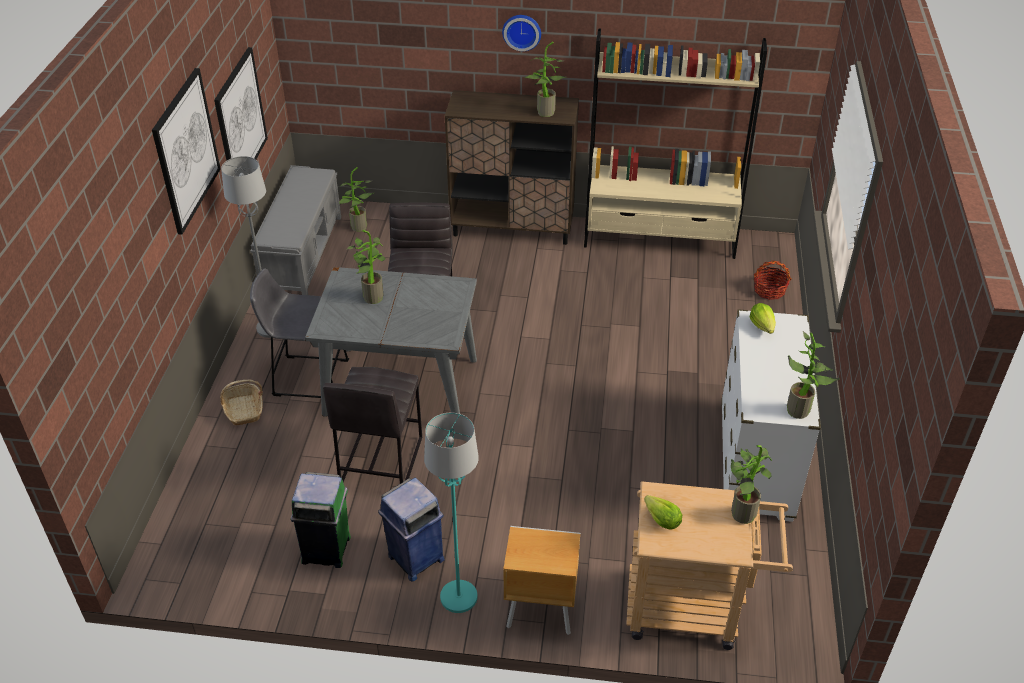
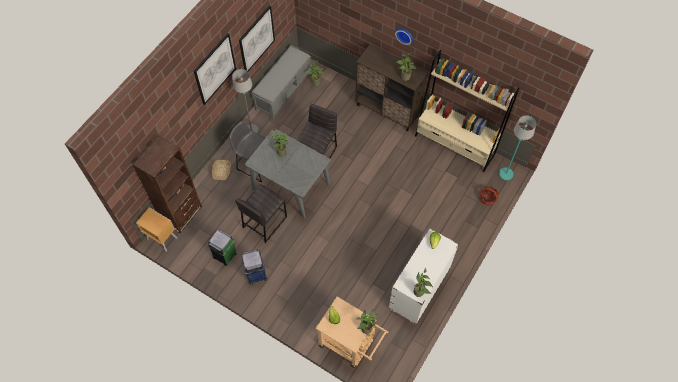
camera: 25 degrees right, 20 degrees up
turquoise floor lamp [424,413,479,613] -> turquoise floor lamp moved to [499,115,536,180]
brown nightstand [504,526,580,635] -> brown nightstand moved to [136,207,177,252]
none -> brown bookcase [132,135,202,233]

